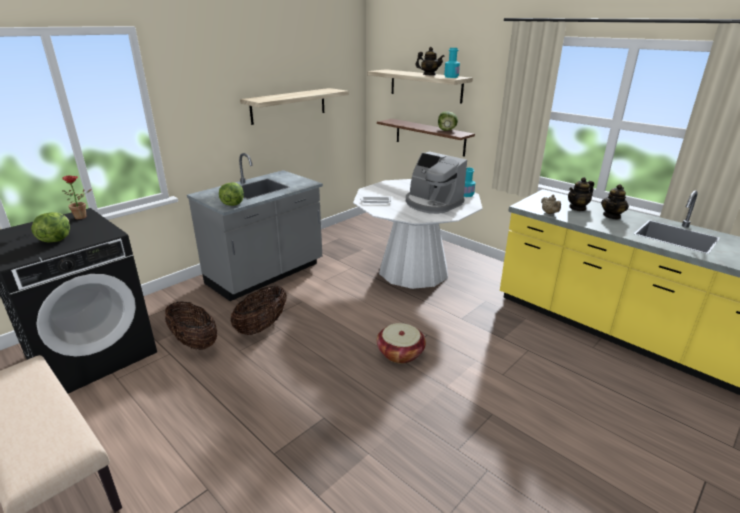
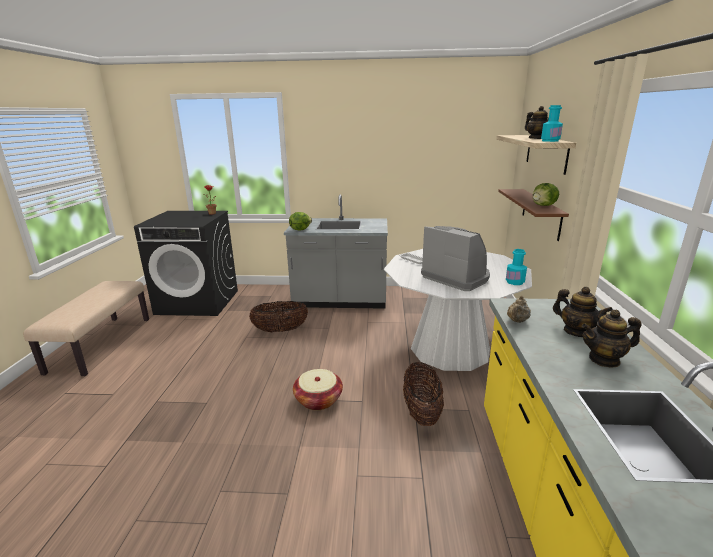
camera: 50 degrees right, 5 degrees down
lettuce [31,212,70,242] -> none
basket [165,302,217,350] -> basket moved to [403,362,444,426]
shelf [240,88,349,125] -> none
coffee machine [406,152,467,214] -> coffee machine turned 135 degrees clockwise [421,226,490,291]
teapot [568,177,594,211] -> teapot turned 150 degrees counterclockwise [553,287,613,337]

